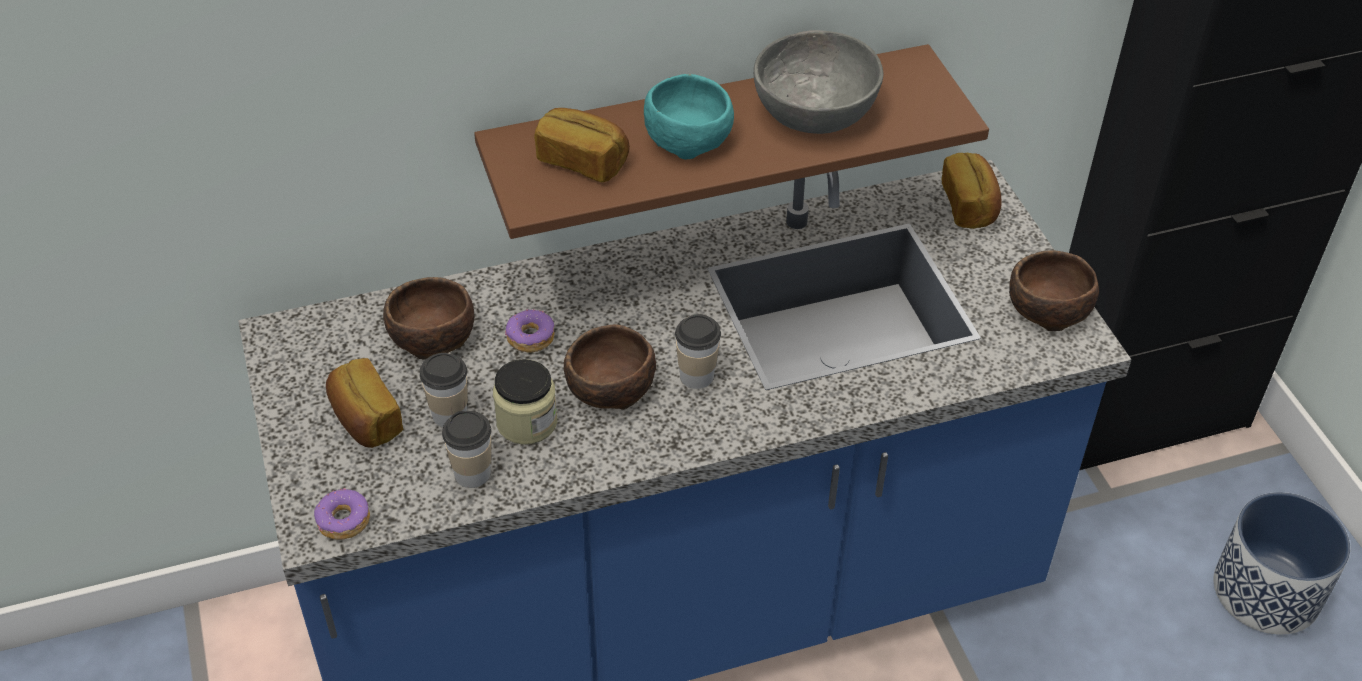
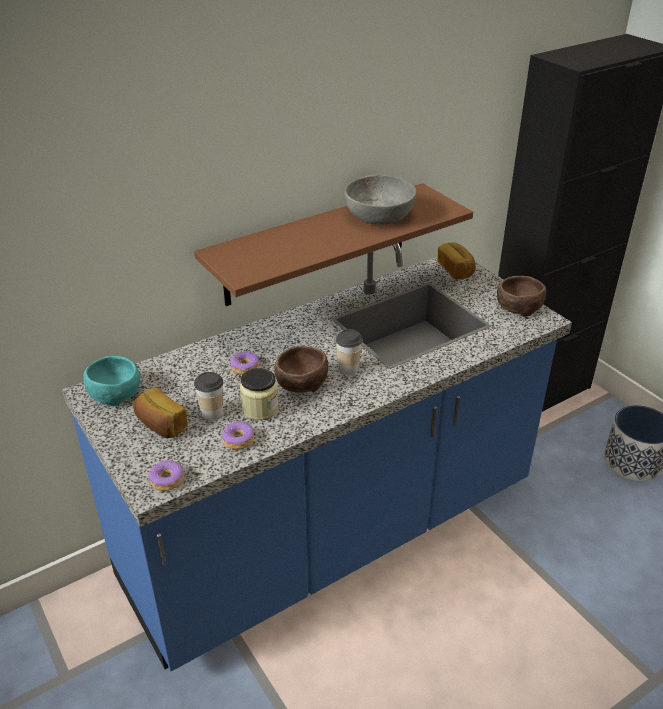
camera: 15 degrees left, 10 degrees down
brown bowl [383,277,474,360] -> none
cup [442,411,491,488] -> donut [221,421,254,450]
bread [534,108,630,182] -> none
turquoise bowl [644,74,734,159] -> turquoise bowl moved to [83,356,140,406]

